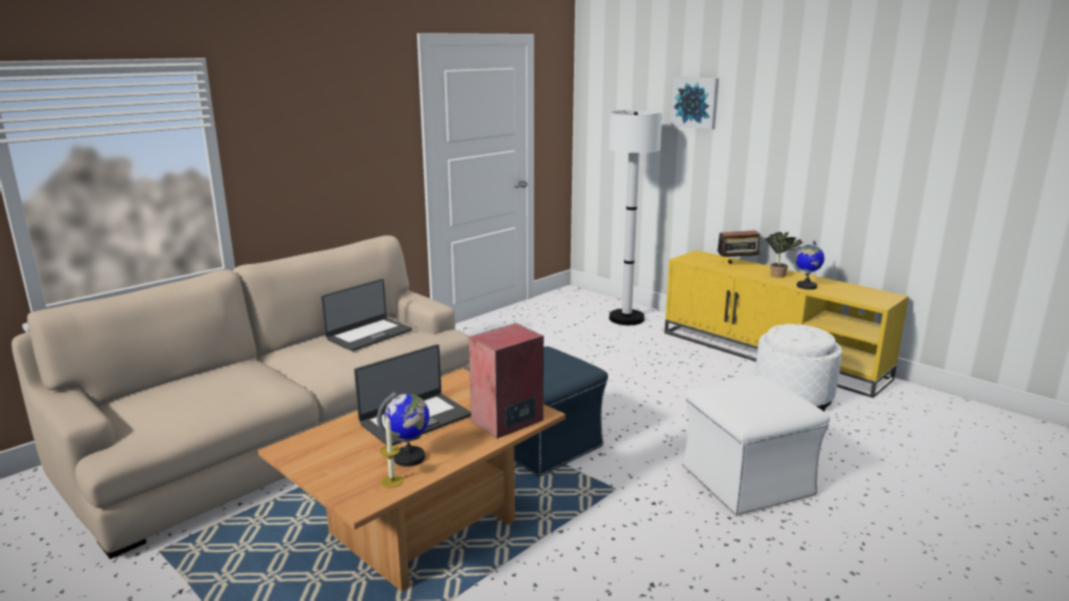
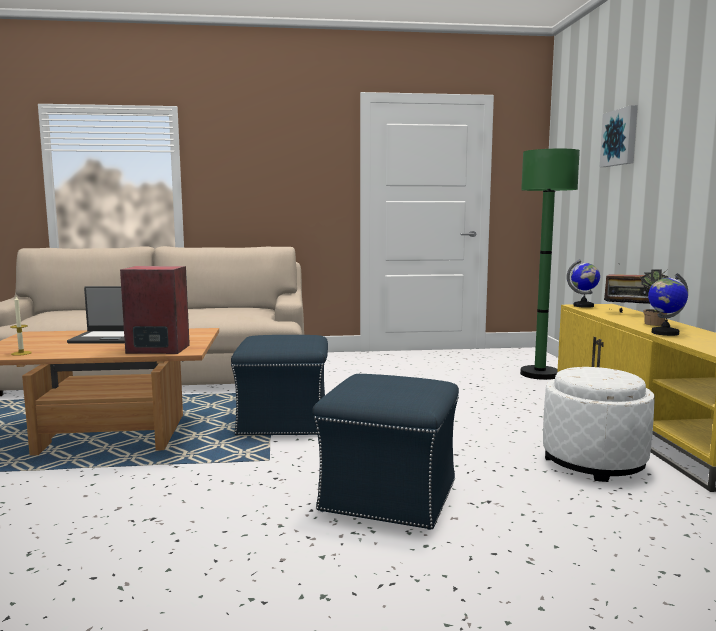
camera: 40 degrees right, 10 degrees down
laptop [321,279,412,351] -> none
globe [377,392,429,467] -> globe moved to [567,259,600,308]
white floor lamp [608,110,662,325] -> green floor lamp [520,149,580,380]
white ottoman [682,375,830,516] -> blue ottoman [313,374,459,530]

